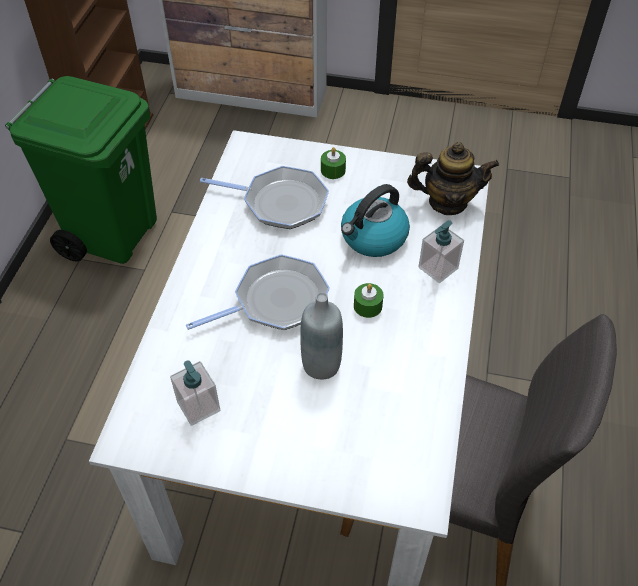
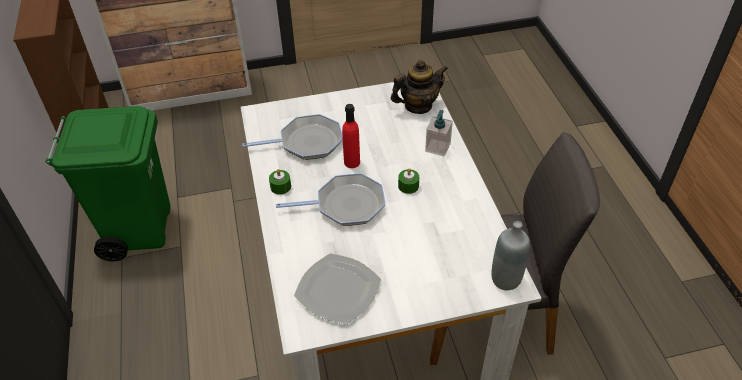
camera: 25 degrees left, 5 degrees down
soap dispenser [170,360,220,426] -> plate [294,253,381,325]
frying pan [186,254,330,330] -> frying pan turned 45 degrees clockwise [276,173,385,226]
grey bottle [300,293,343,379] -> grey bottle moved to [491,221,530,290]
green candle [321,147,346,179] -> green candle moved to [269,169,291,195]
kettle [341,184,410,257] -> none
none -> red bottle [342,104,360,168]

